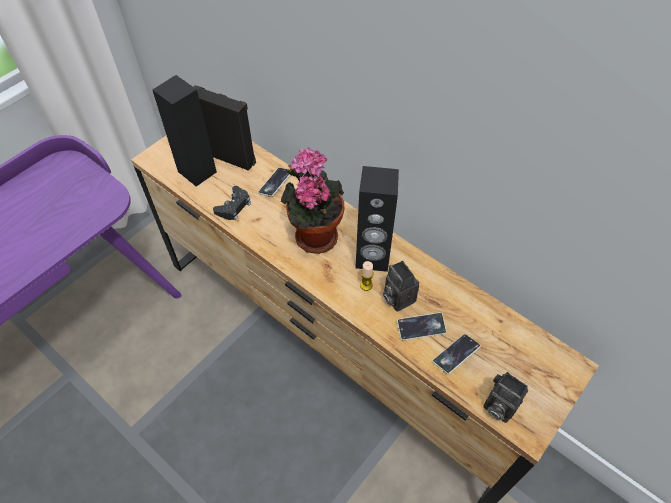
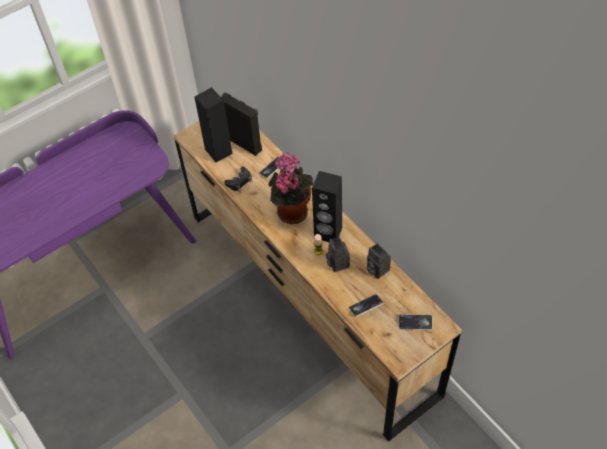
camera: 15 degrees right, 0 degrees up
phone [397,313,446,340] -> phone moved to [399,314,433,330]
camera [483,372,528,423] -> camera moved to [367,243,391,279]

